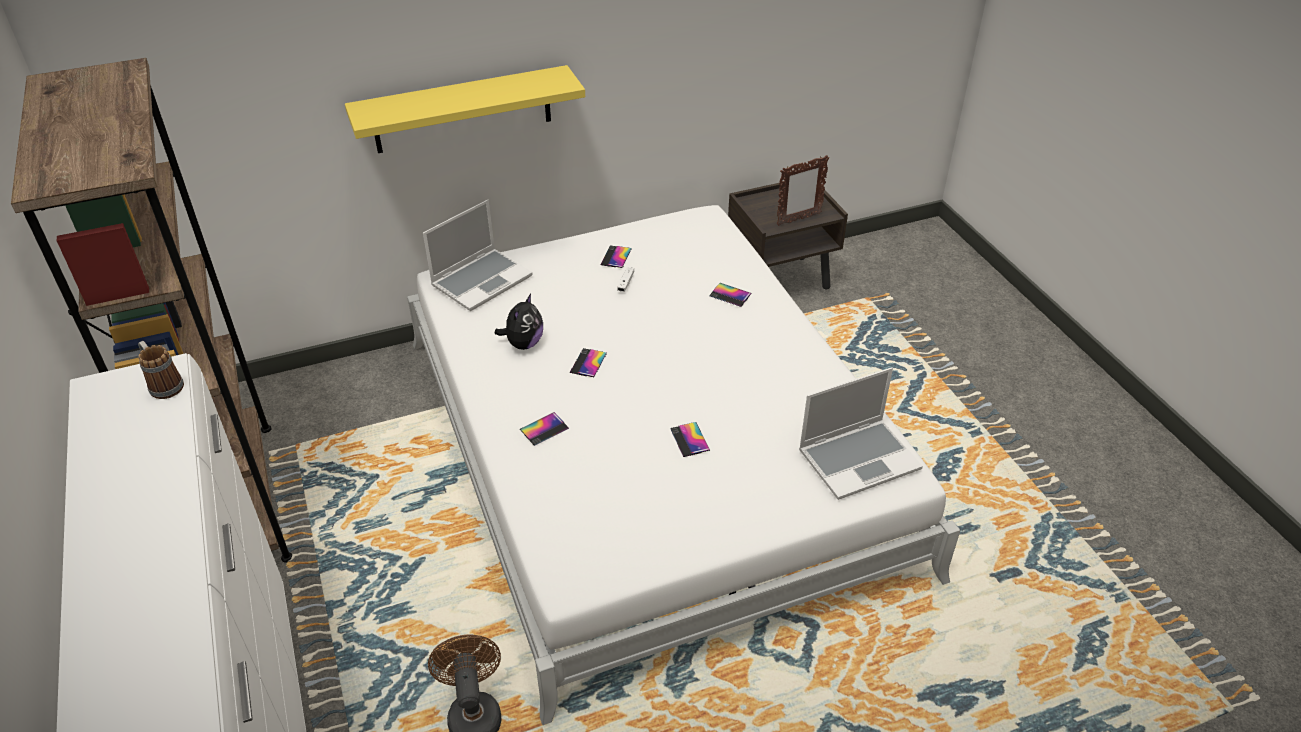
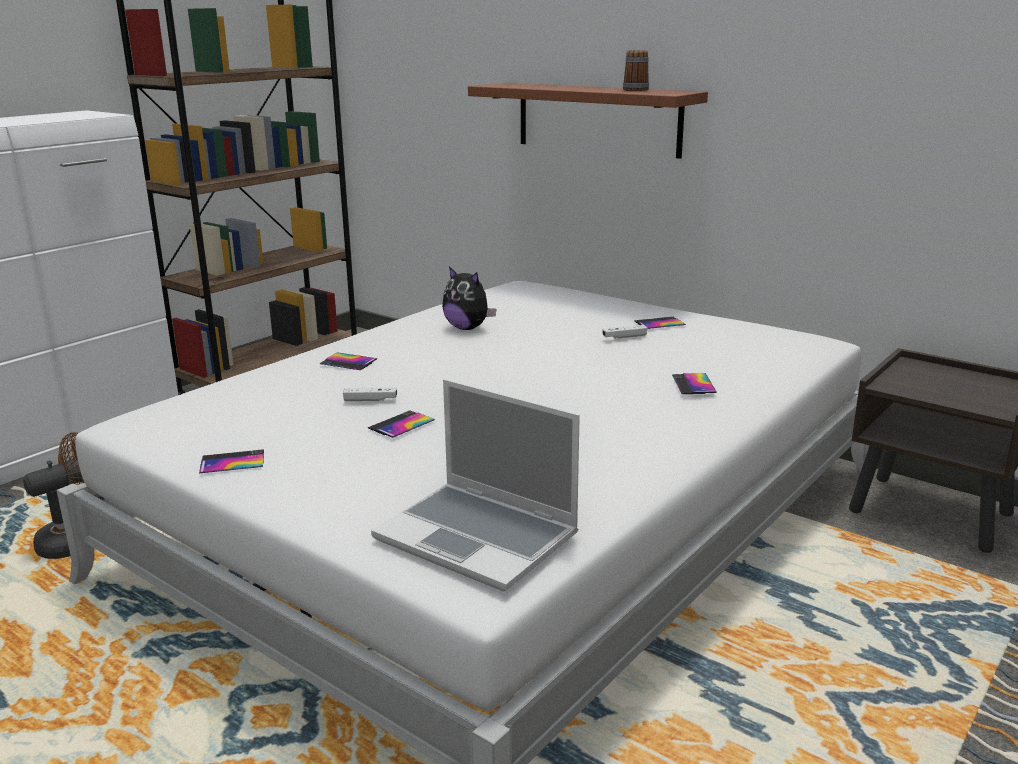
camera: 60 degrees right, 20 degrees down
mug [138,341,184,399] -> mug moved to [623,50,649,91]
yellow shelf [345,65,585,153] -> brown shelf [468,83,708,159]
laptop [423,200,533,311] -> none
plush toy [494,294,543,350] -> plush toy turned 45 degrees clockwise [442,266,496,330]
phone [570,348,607,377] -> phone moved to [199,449,264,473]
picture frame [776,155,829,226] -> none
none -> white game controller [343,387,397,401]

